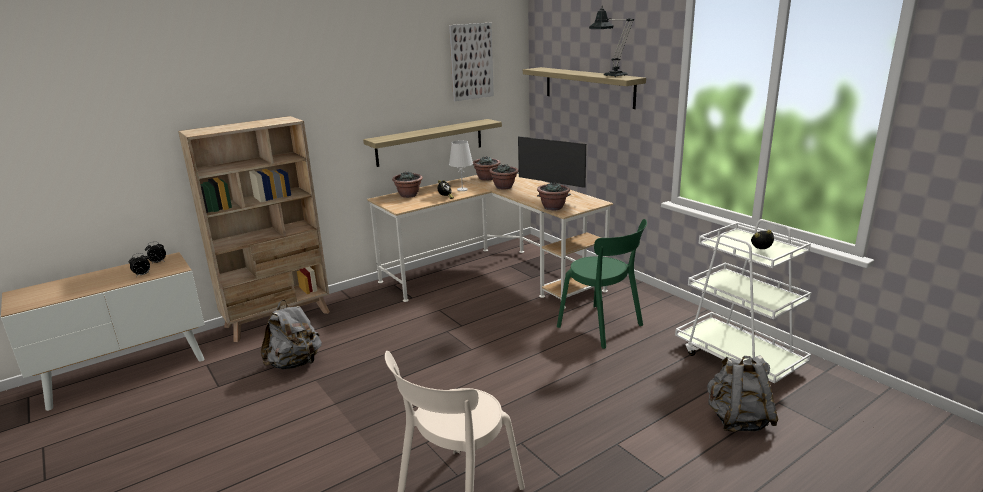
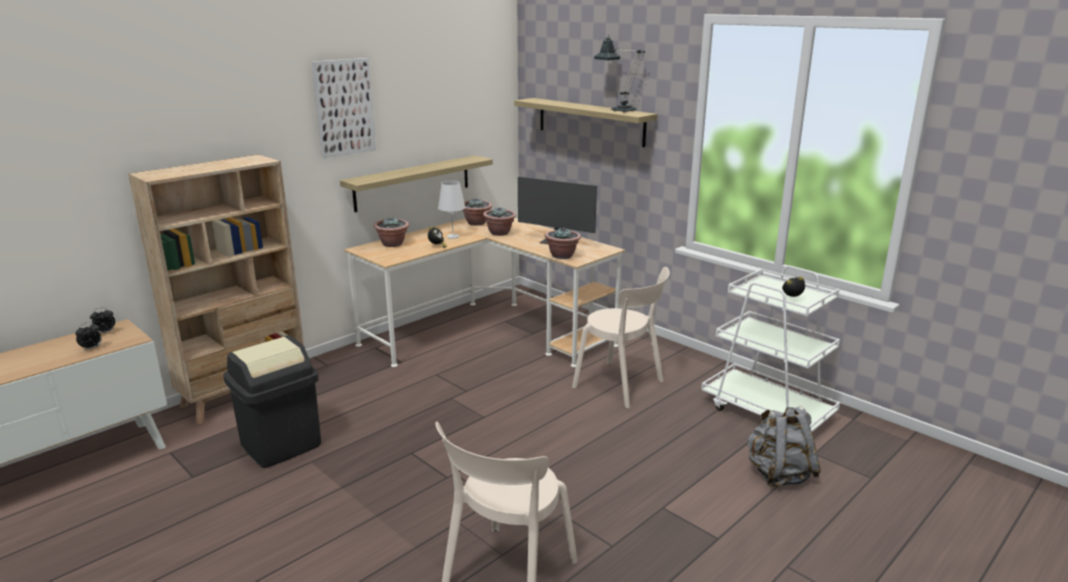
camera: 10 degrees left, 0 degrees up
grey backpack [261,300,322,370] -> black trash can [223,335,321,468]
picture [449,23,494,101] -> picture moved to [312,58,376,158]
green chair [557,219,647,349] -> beige chair [572,267,670,408]

